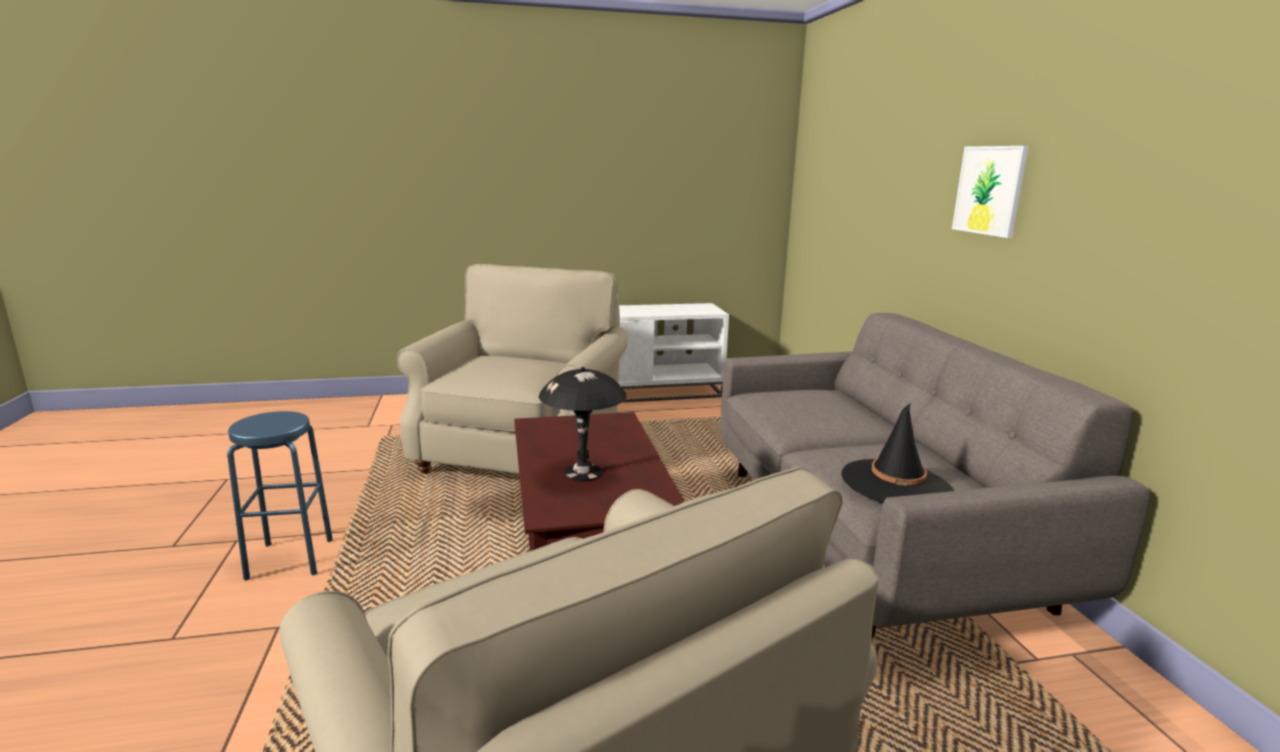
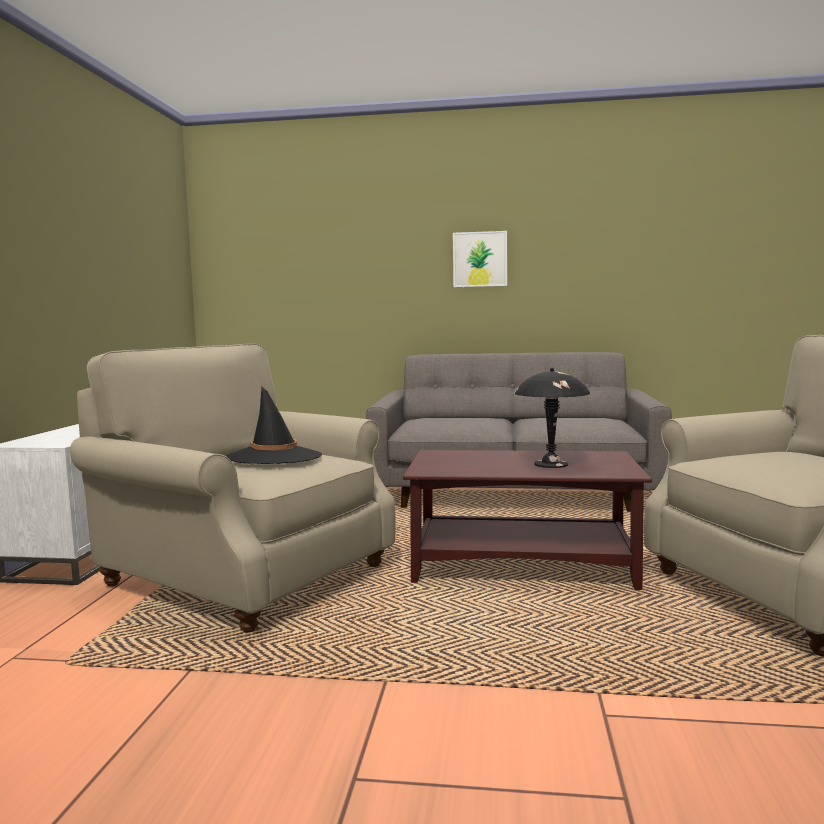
camera: 70 degrees left, 10 degrees down
blue stool [227,411,333,581] -> none
black hat [841,403,955,503] -> black hat moved to [226,387,322,464]

